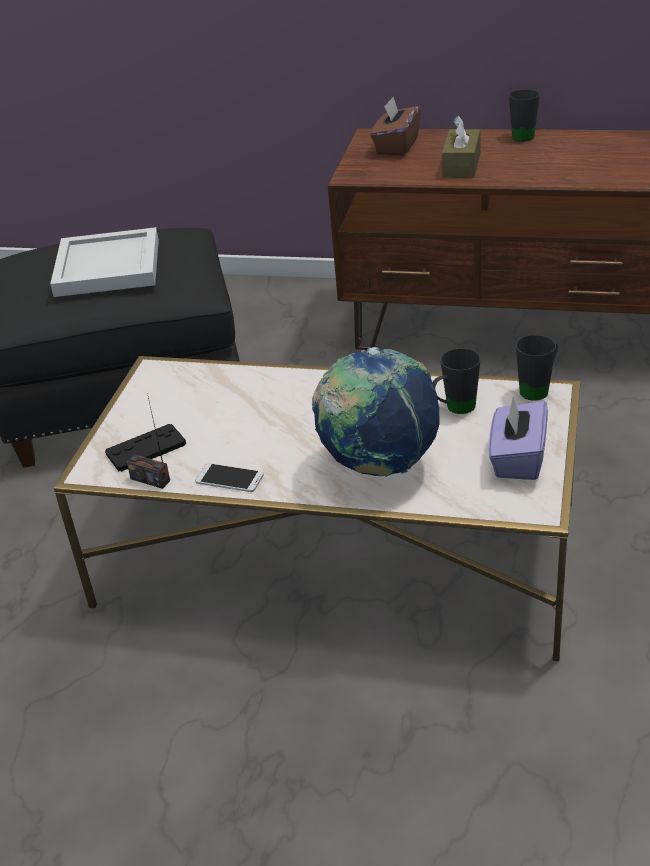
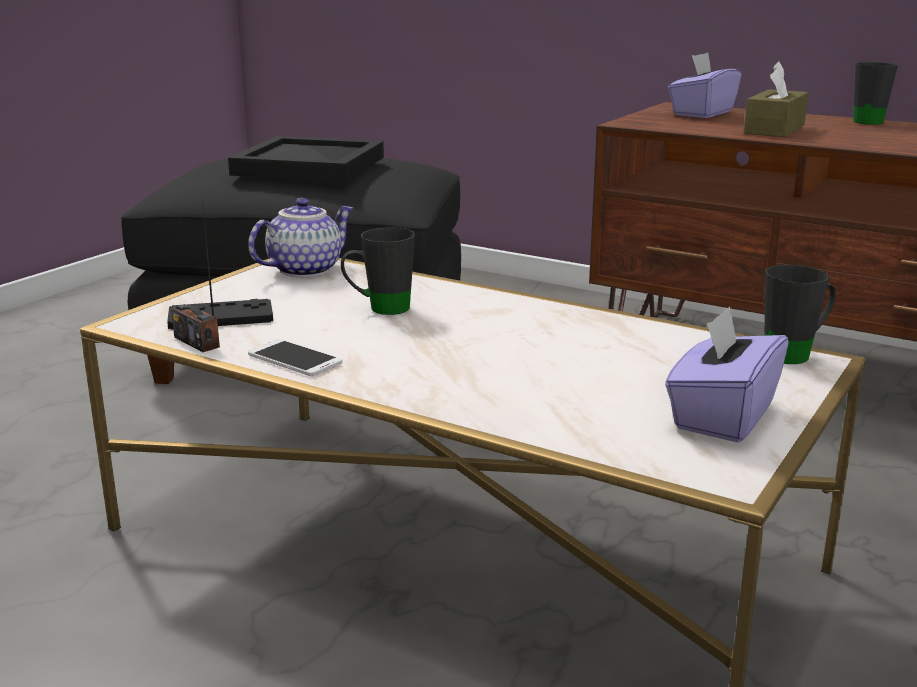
camera: 15 degrees right, 15 degrees down
white tray [50,227,159,297] -> black tray [228,136,384,182]
globe [312,347,440,477] -> none
brown tissue box [370,97,421,156] -> purple tissue box [668,52,742,118]
black mug [433,348,481,414] -> black mug moved to [341,227,415,315]
none -> teapot [248,198,353,277]

